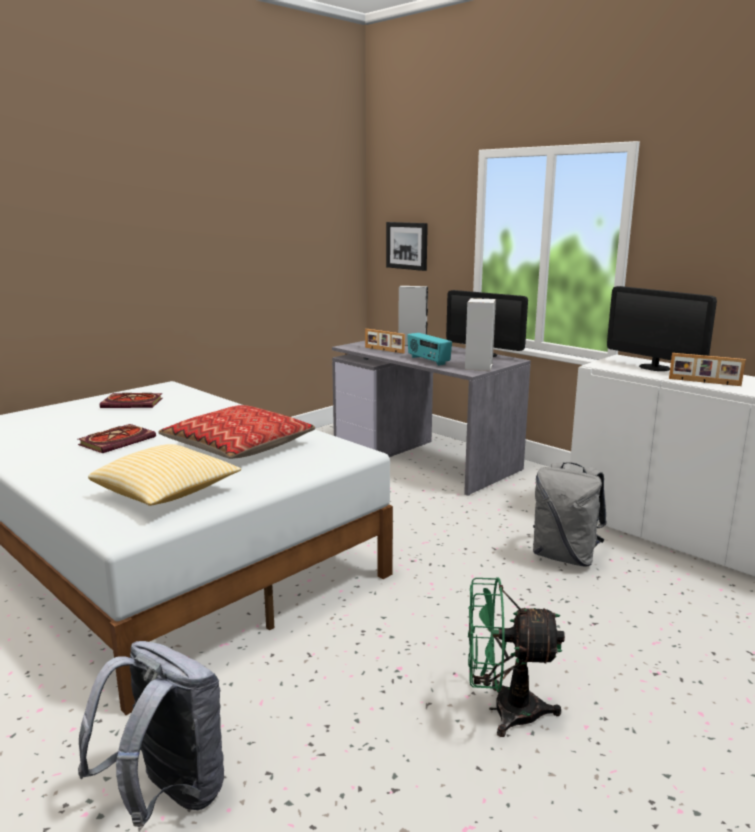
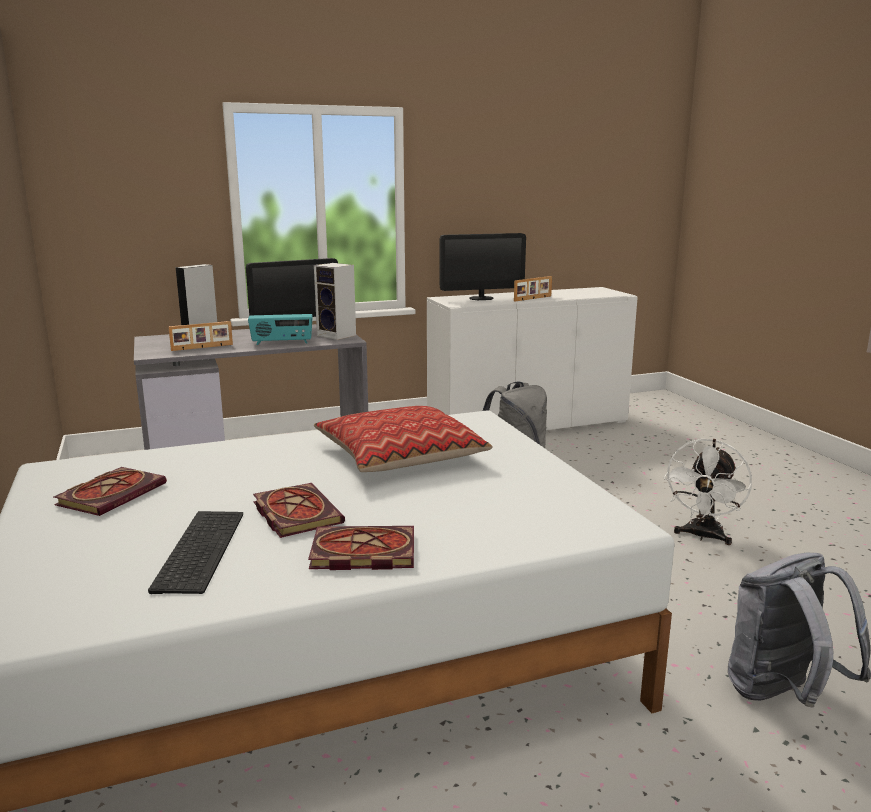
camera: 65 degrees left, 0 degrees up
pillow [88,444,241,506] -> none
picture [386,222,428,271] -> none
green fan [468,577,565,737] -> white fan [664,439,752,545]
none -> keyboard [148,511,243,594]
none -> book [308,526,414,570]

